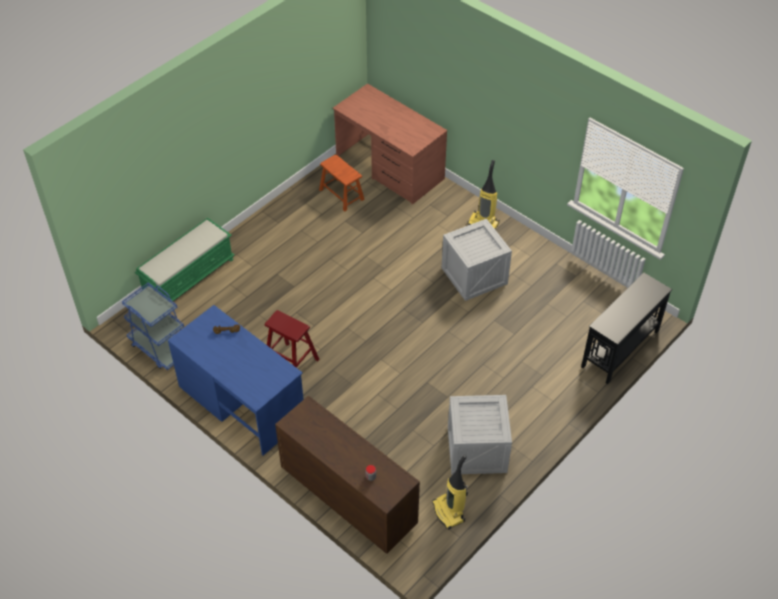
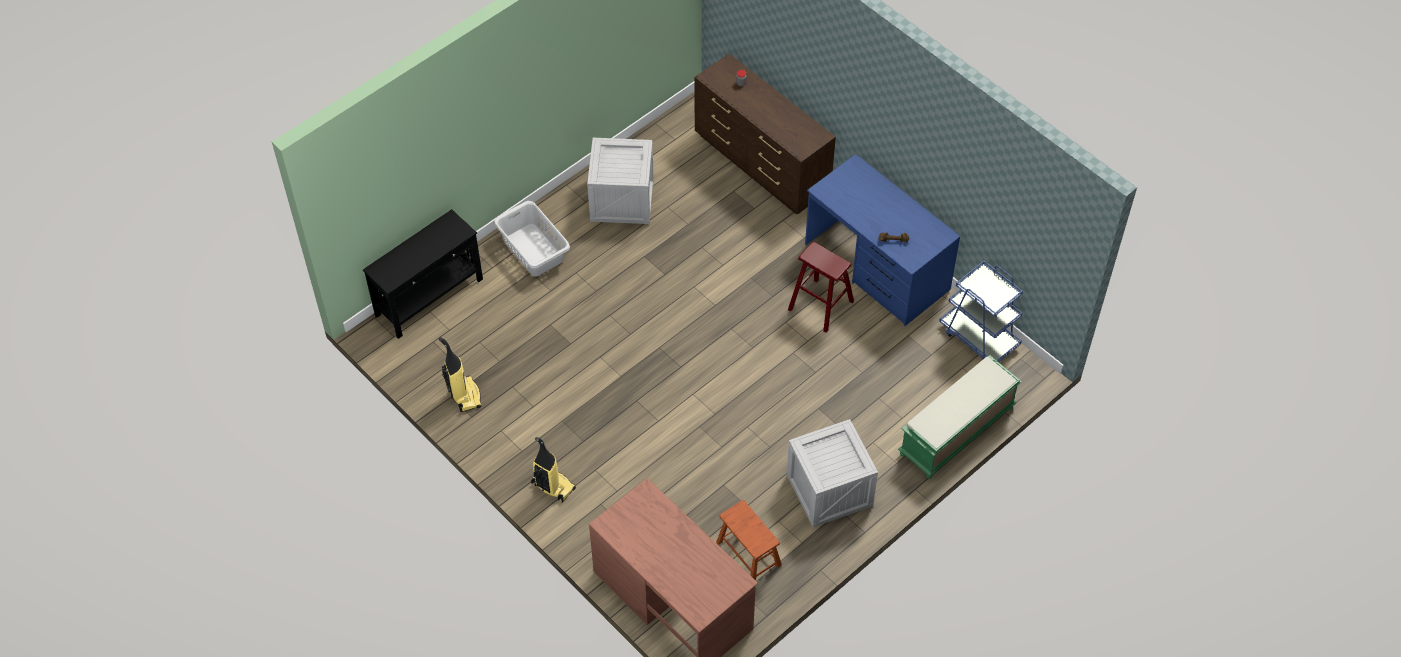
camera: 175 degrees left, 5 degrees up
vacuum cleaner [432,455,468,530] -> vacuum cleaner moved to [439,337,482,412]
crate [442,219,512,301] -> crate moved to [786,419,878,527]
none -> grey laundry basket [494,201,570,276]

